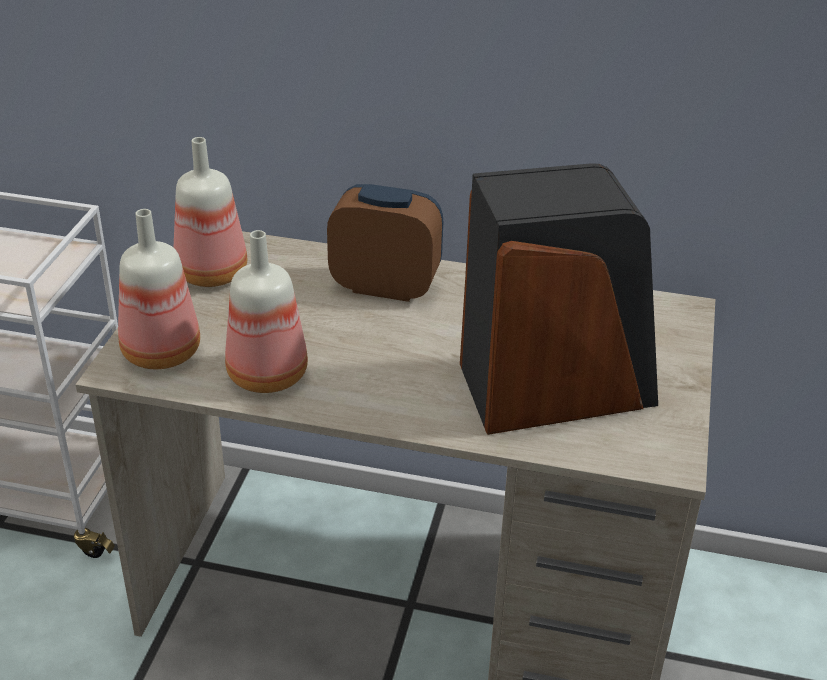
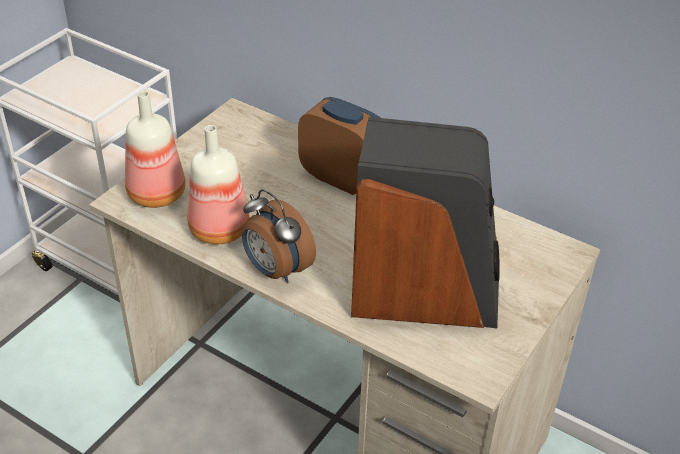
camera: 20 degrees right, 5 degrees up
bottle [173,137,247,287] -> none
none -> alarm clock [242,189,316,283]

